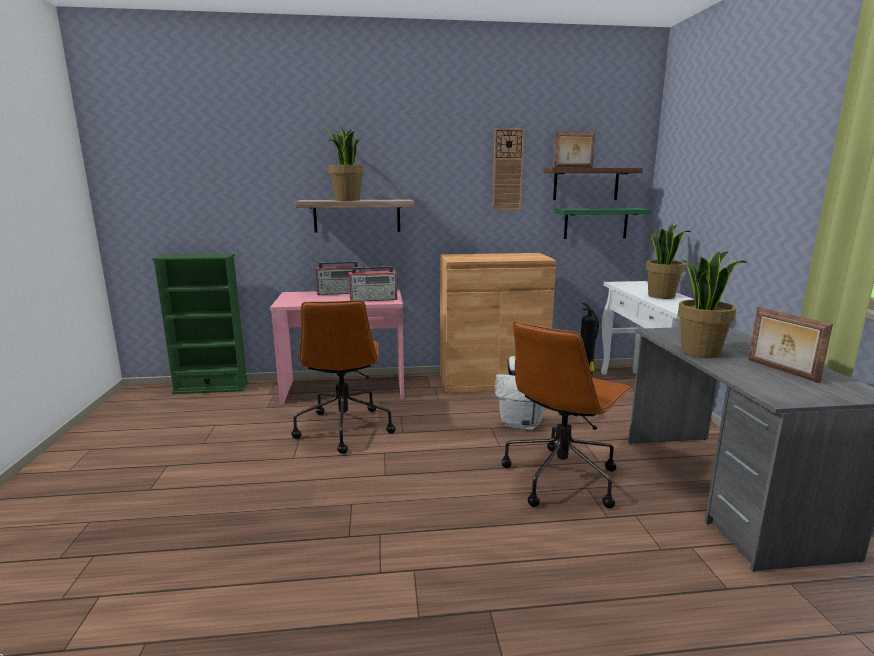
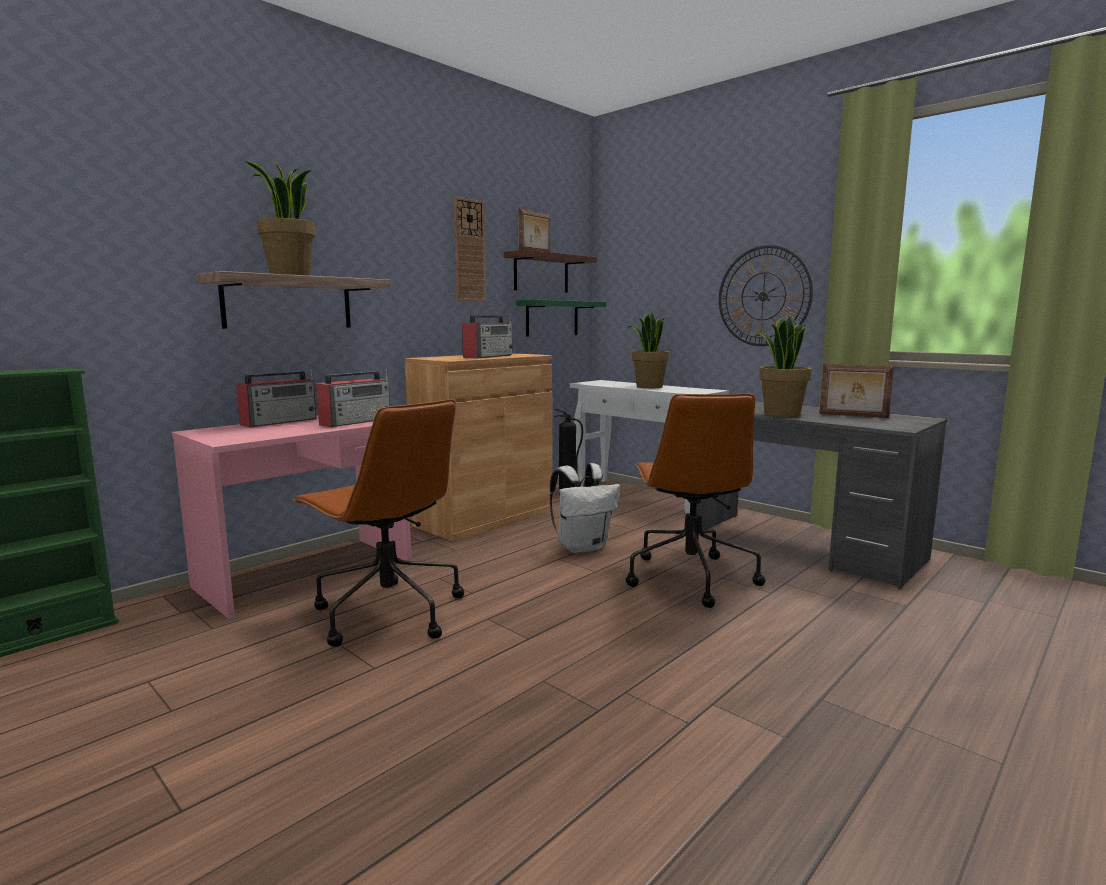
camera: 40 degrees left, 5 degrees down
none -> radio [462,313,513,359]
none -> wall clock [719,245,813,346]

